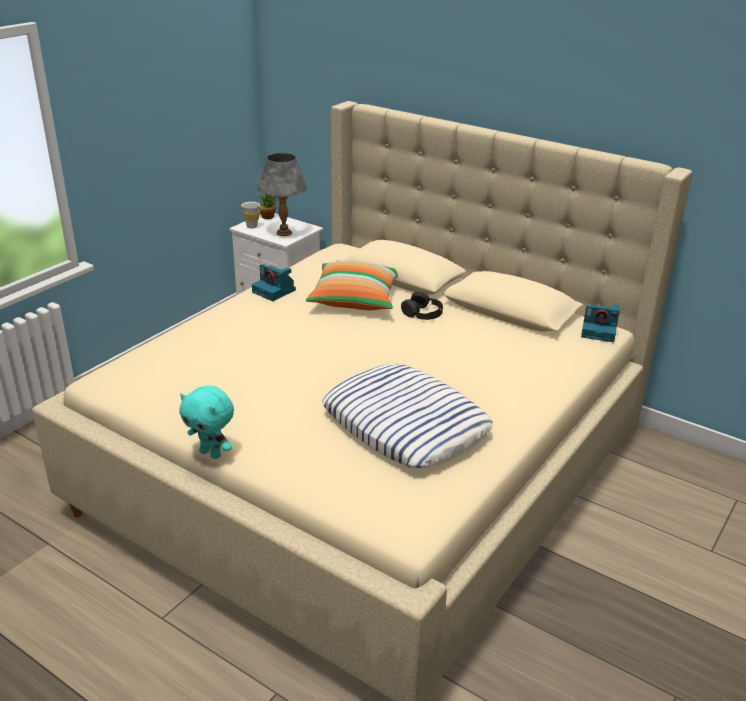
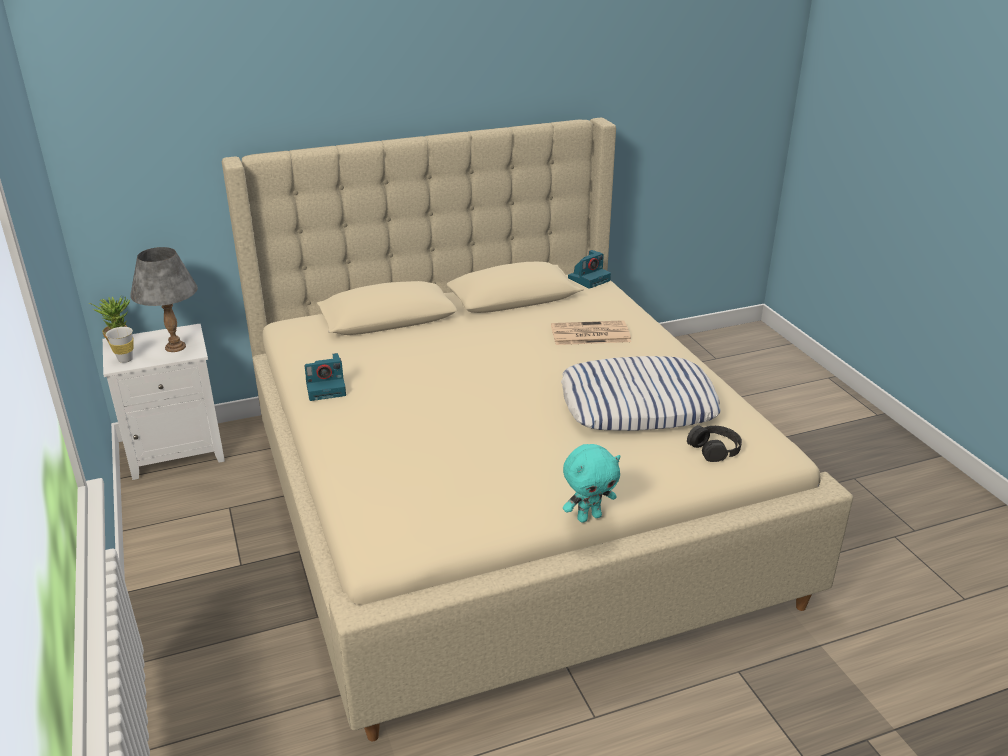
camera: 55 degrees left, 0 degrees up
pillow [306,261,398,310] -> none
black headphones [401,291,443,320] -> black headphones moved to [687,425,742,462]
none -> newspaper [551,320,631,345]

